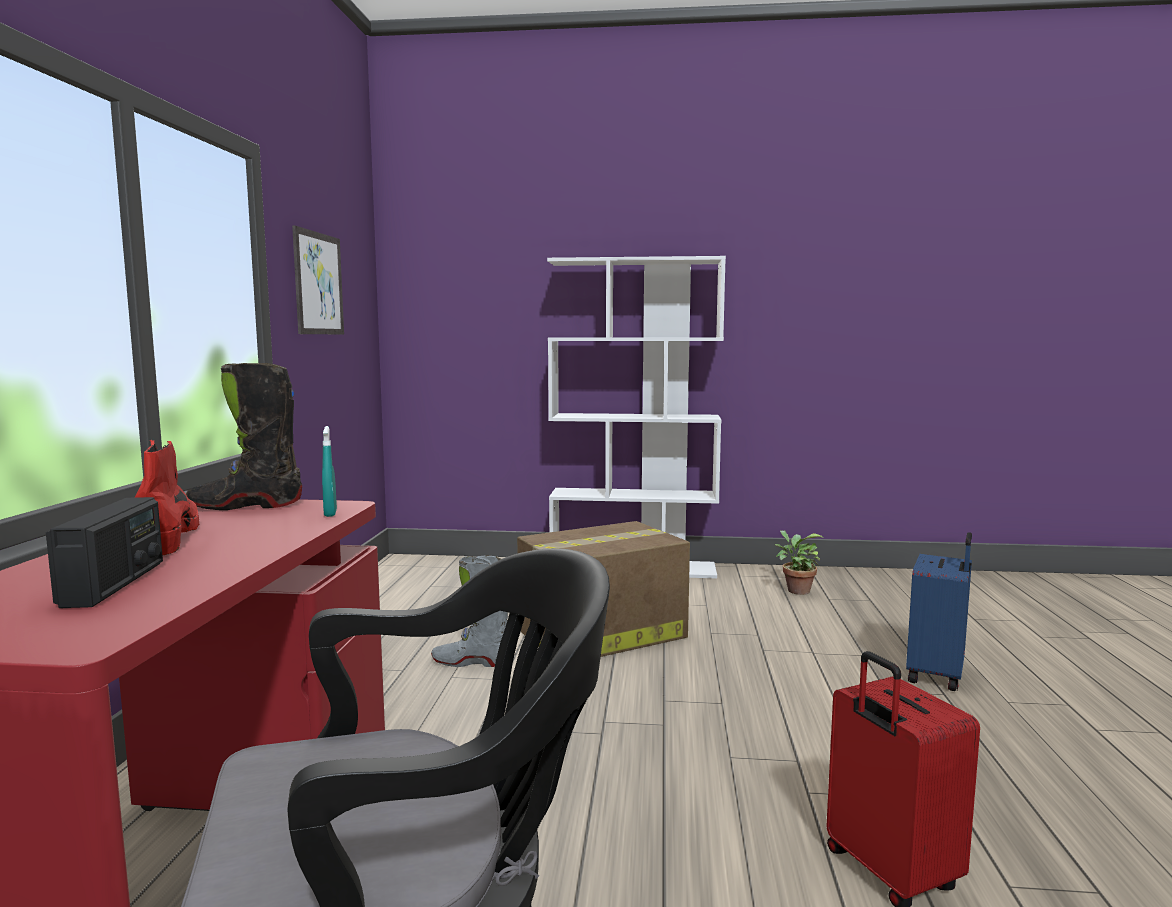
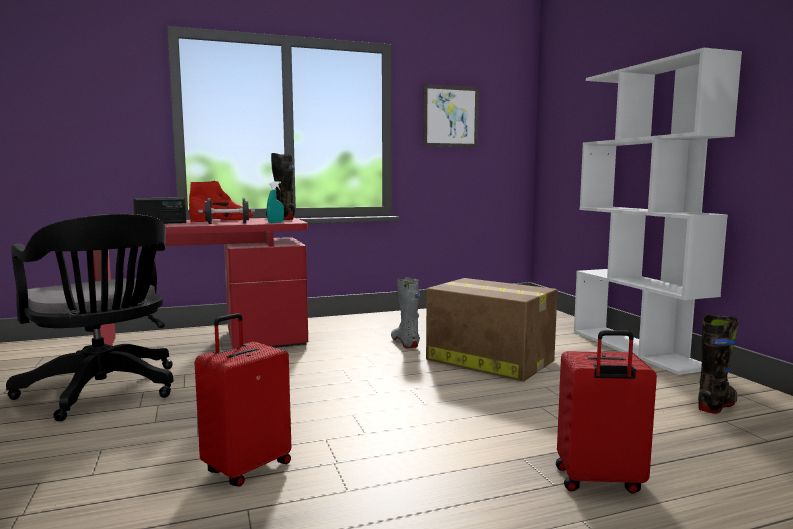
camera: 65 degrees right, 0 degrees up
potted plant [775,530,823,595] -> black boot [698,314,739,414]
blue suitcase [906,532,972,691] -> red suitcase [556,330,657,494]
none -> black dumbbell [199,198,255,224]

